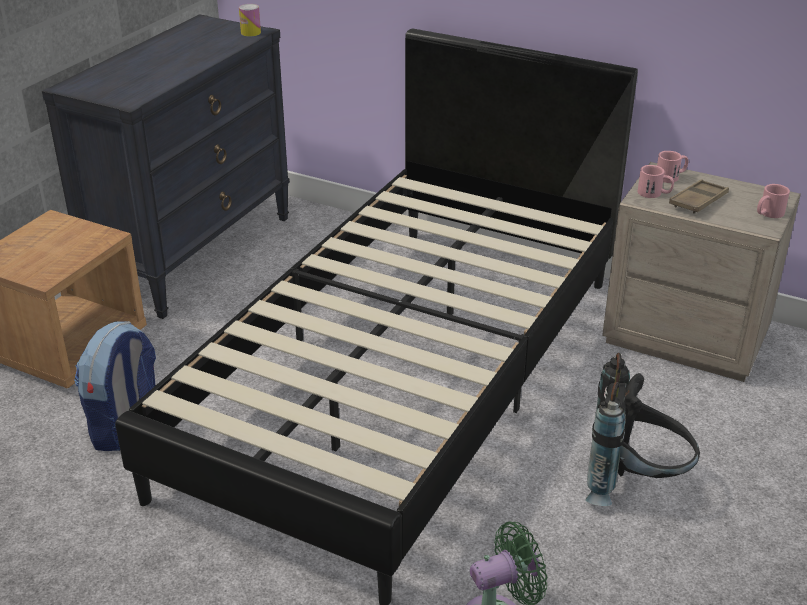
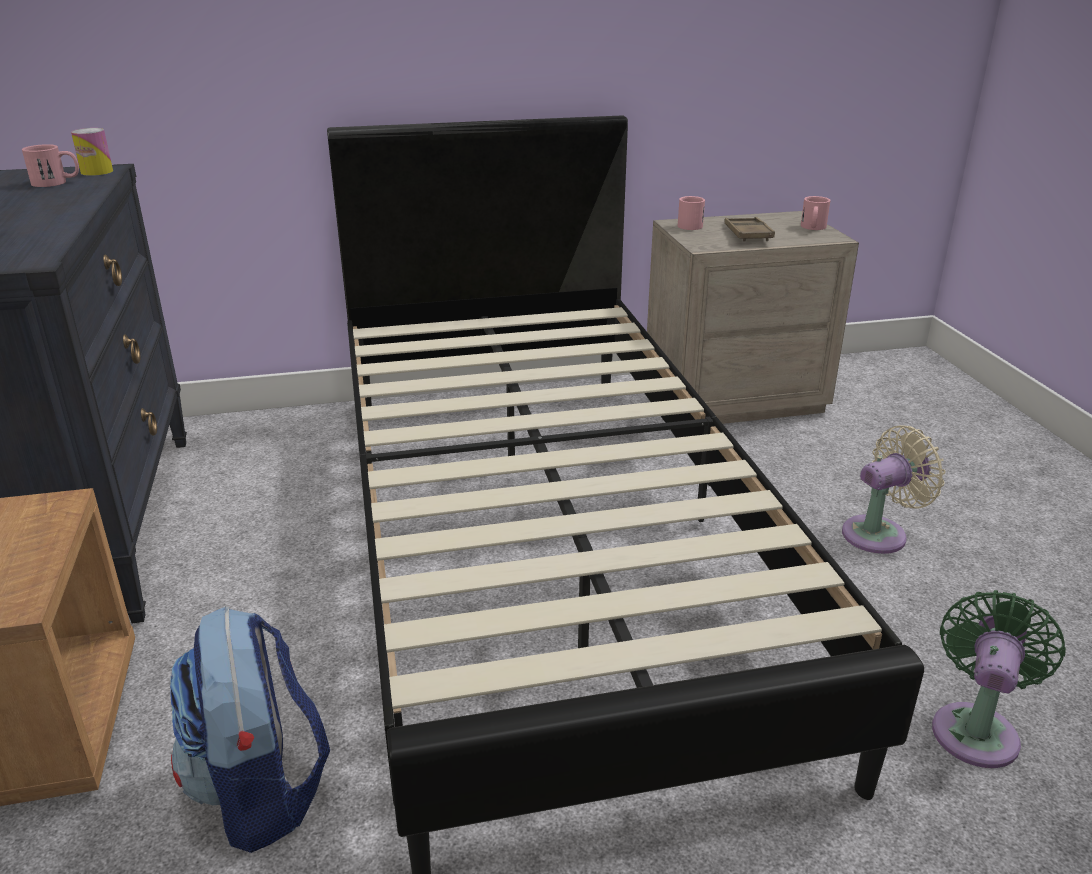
camera: 40 degrees left, 5 degrees down
black backpack [585,353,700,506] -> beige fan [842,425,946,554]
pink mug [638,165,674,198] -> pink mug moved to [22,144,79,187]

